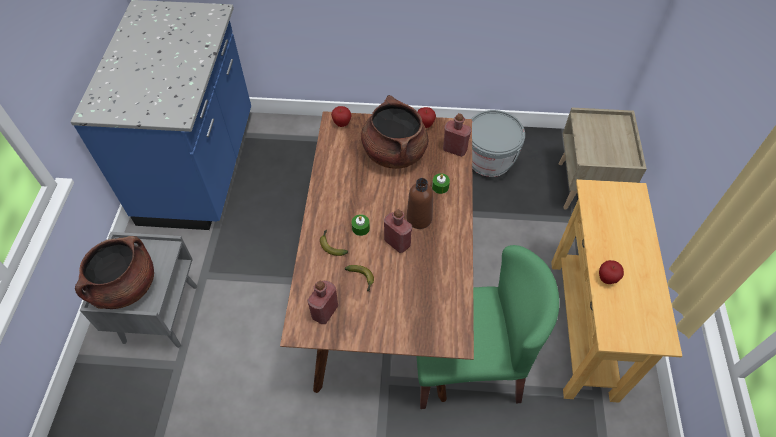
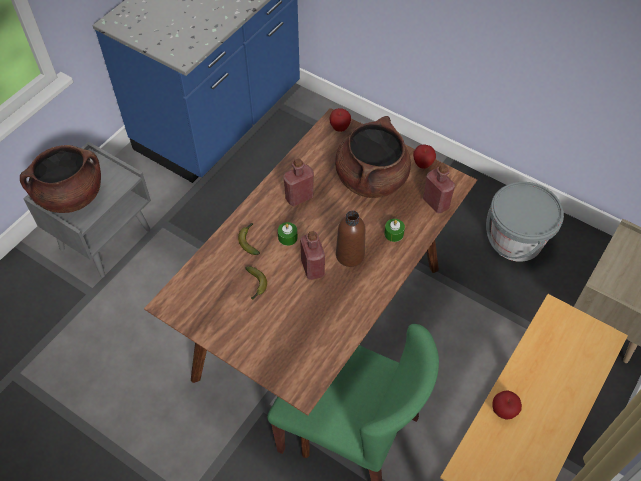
camera: 30 degrees right, 0 degrees up
red bottle [307,281,338,324] -> red bottle moved to [283,158,314,206]

